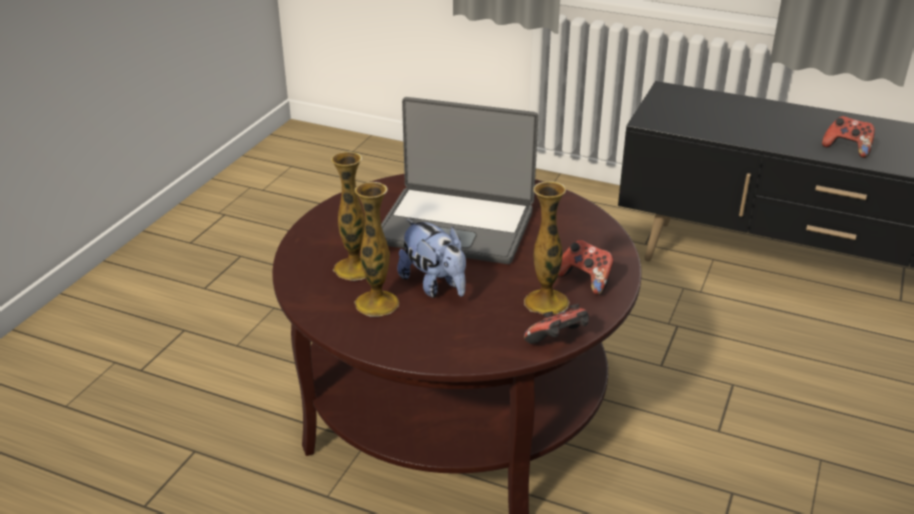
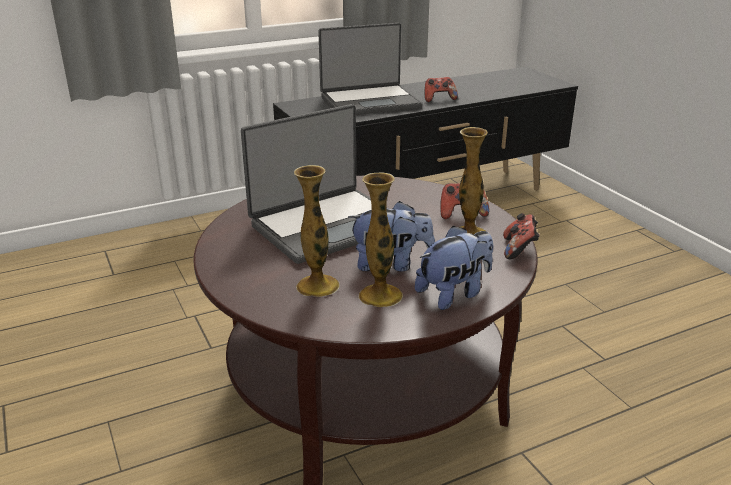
camera: 50 degrees left, 5 degrees down
none -> laptop [318,23,422,115]
none -> plush toy [415,226,493,310]

